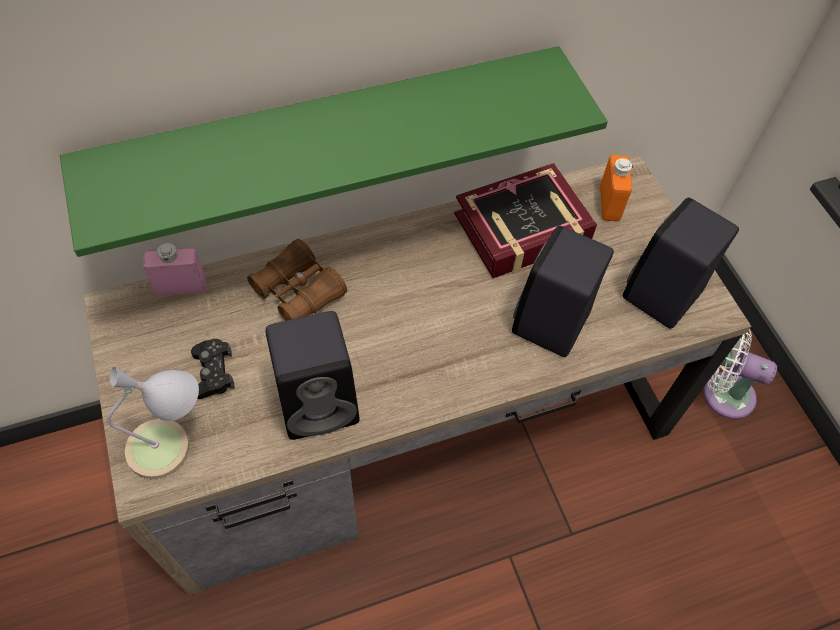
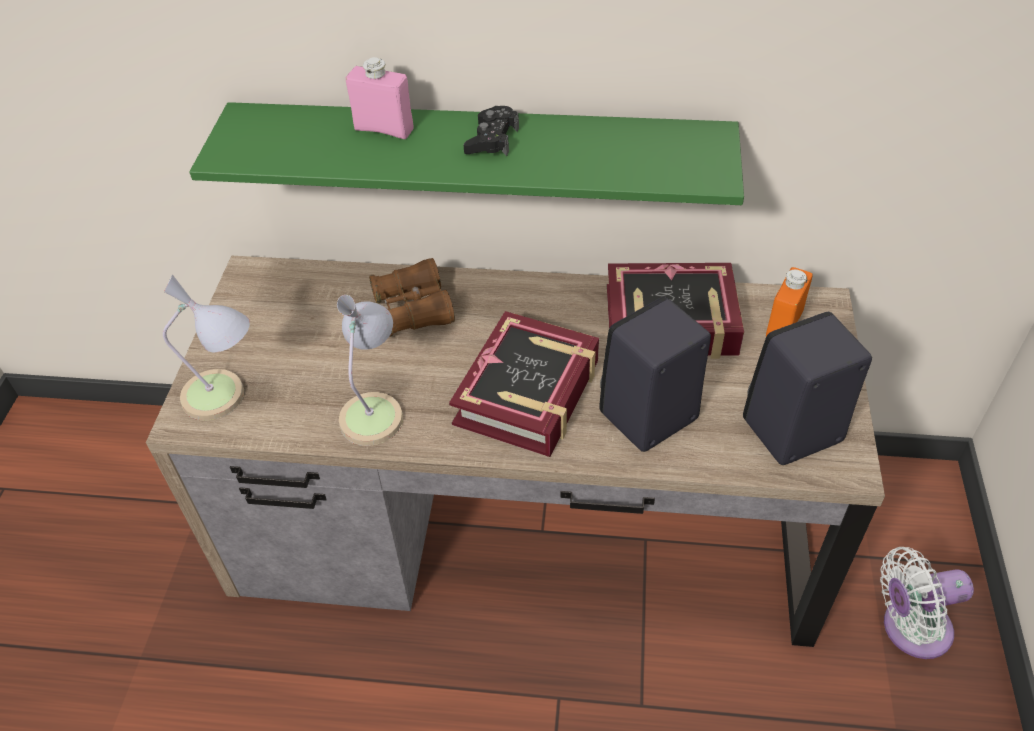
camera: 30 degrees right, 10 degrees down
pink bottle [143,243,206,297] -> pink bottle moved to [346,57,414,139]
black game controller [191,339,235,399] -> black game controller moved to [464,106,519,156]
black speaker [266,311,359,440] -> table lamp [337,295,403,446]
white fan [704,330,777,419] -> white fan turned 60 degrees counterclockwise [880,547,974,659]
none -> book [449,311,599,457]

